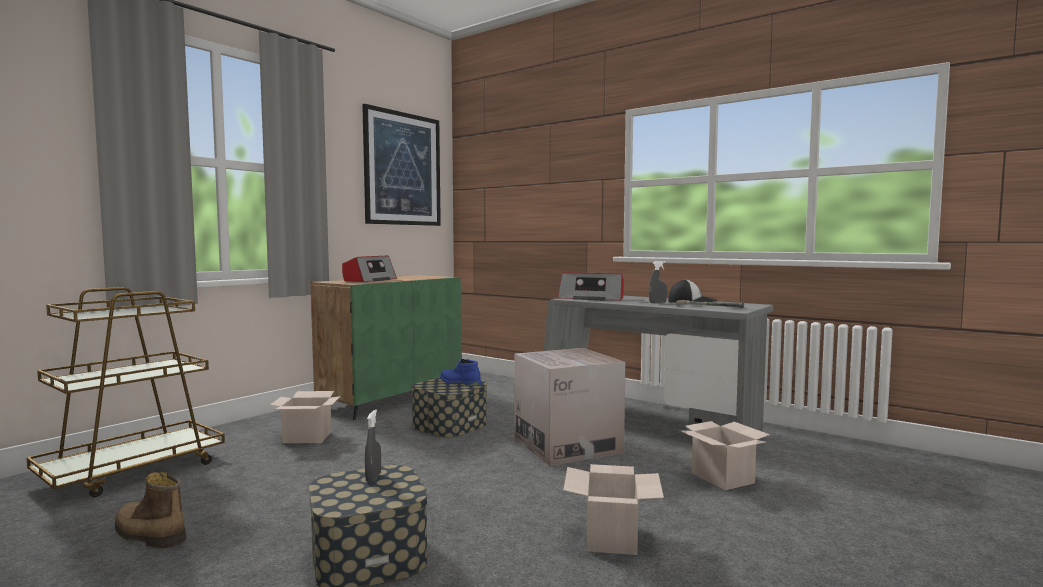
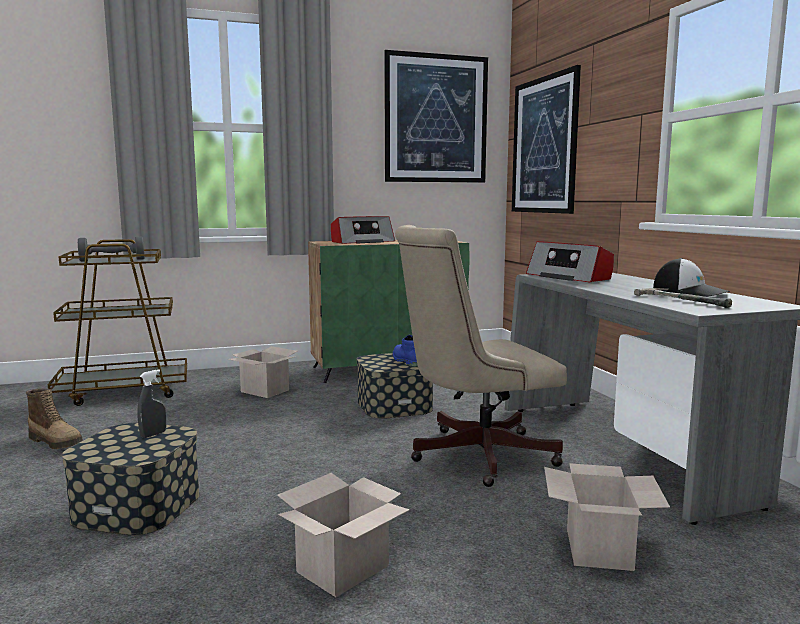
camera: 35 degrees right, 5 degrees up
boot [115,472,187,549] -> boot turned 150 degrees clockwise [26,389,83,449]
cardboard box [514,348,626,466] -> beige office chair [395,225,567,487]
grey spray bottle [649,261,667,303] -> none
none -> grey dumbbell [78,237,144,261]
none -> picture [512,65,581,214]

